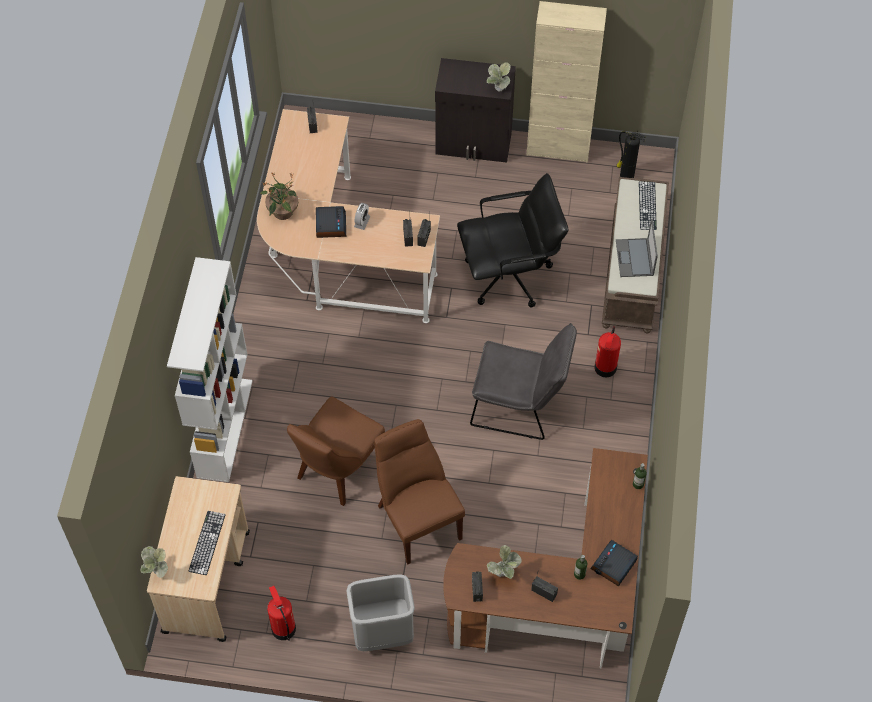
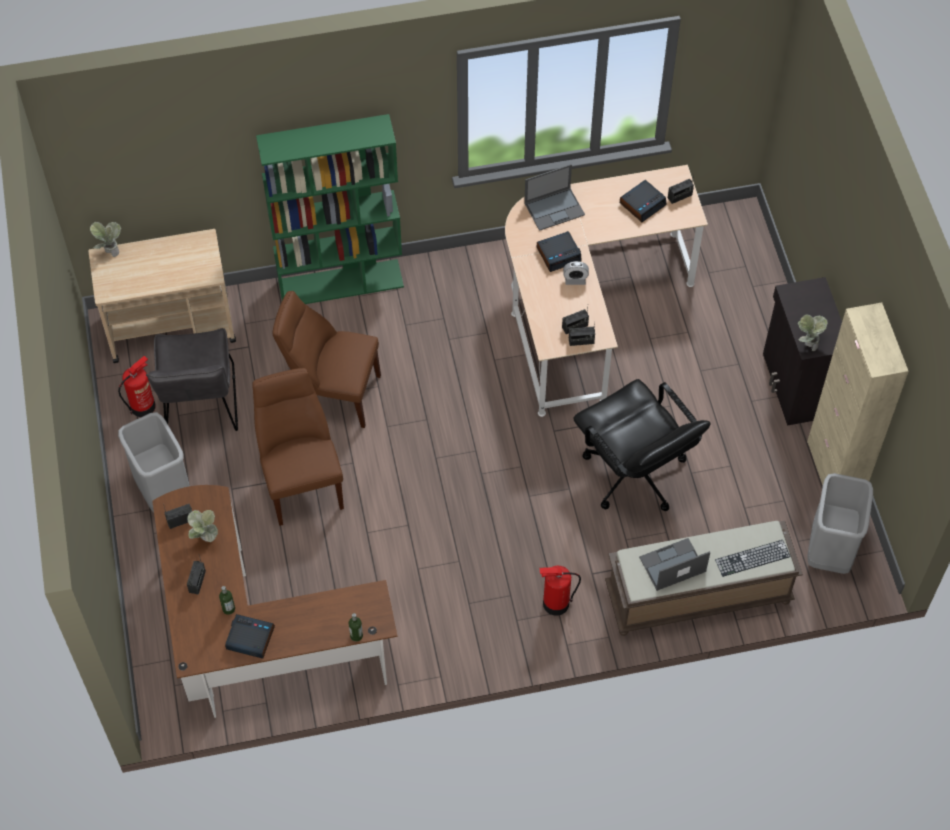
camera: 70 degrees right, 0 degrees up
white bookcase [167,257,252,482] -> green bookcase [256,114,404,304]
keyboard [188,511,226,575] -> none
potted plant [260,172,298,220] -> laptop [524,164,585,231]
brown chair [374,419,465,564] -> brown chair turned 60 degrees counterclockwise [252,368,344,526]
grey chair [470,323,577,440] -> grey chair moved to [146,328,238,431]
fire extinguisher [616,131,646,178] -> grey trash can [807,473,873,574]
none -> alarm clock [620,180,667,222]

